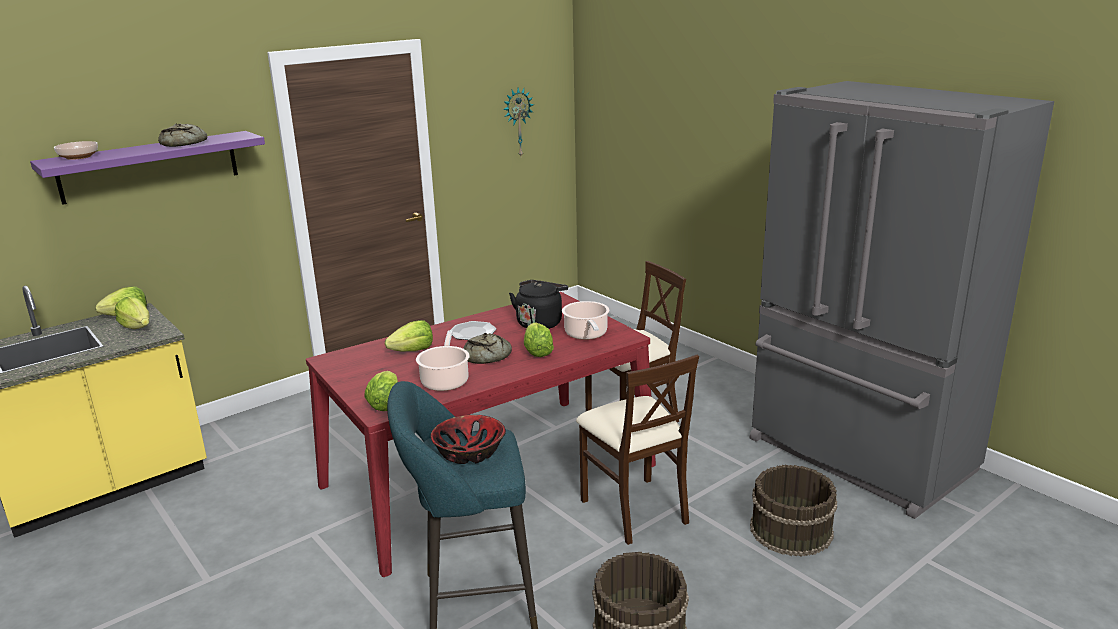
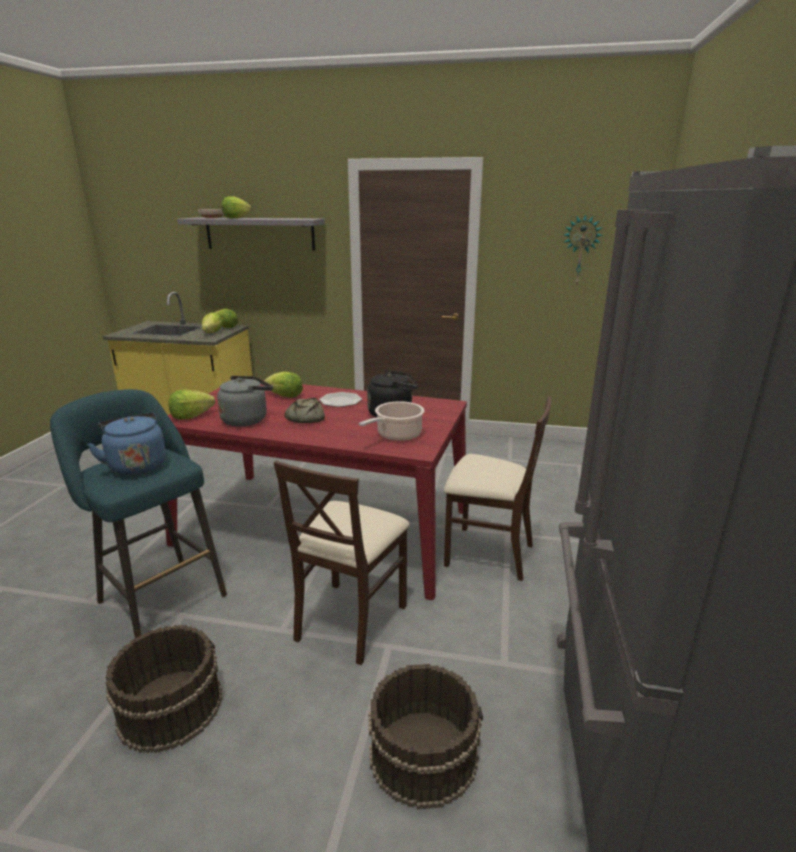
camera: 50 degrees right, 0 degrees up
purple shelf [30,131,265,205] -> grey shelf [177,218,325,251]
bread [158,124,207,147] -> none
cooking pot [416,330,469,391] -> grey kettle [217,376,273,427]
bowl [430,415,506,464] -> blue kettle [87,413,166,475]
lettuce [524,322,554,357] -> lettuce moved to [221,196,252,219]

